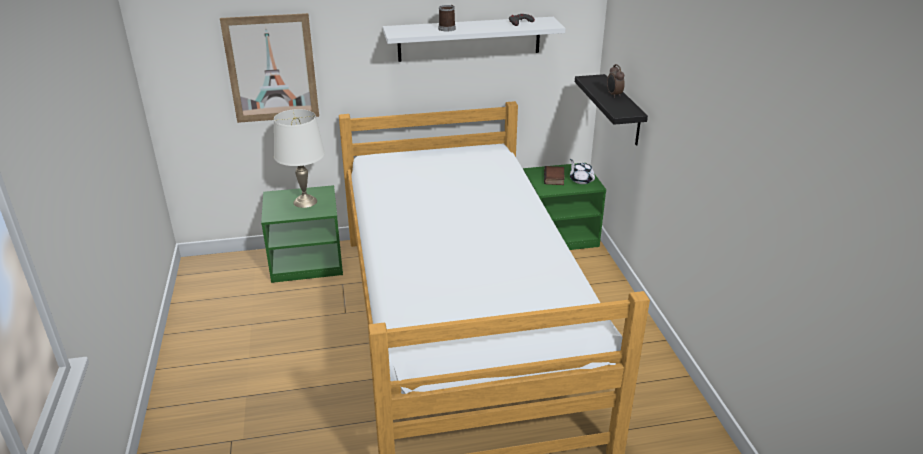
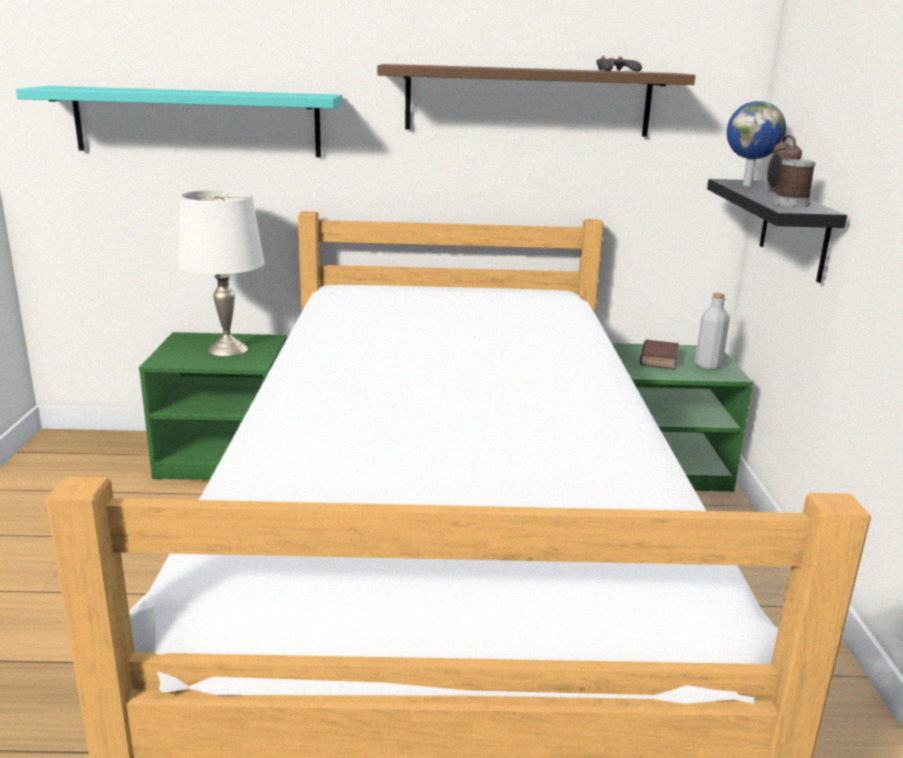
camera: 10 degrees right, 10 degrees down
picture [220,13,319,123] -> turquoise shelf [16,86,343,157]
white shelf [383,17,565,62] -> brown shelf [377,64,696,137]
mug [438,5,456,31] -> mug moved to [773,159,815,207]
white teapot [570,159,595,184] -> grey bottle [695,293,730,370]
none -> globe [727,101,786,186]

